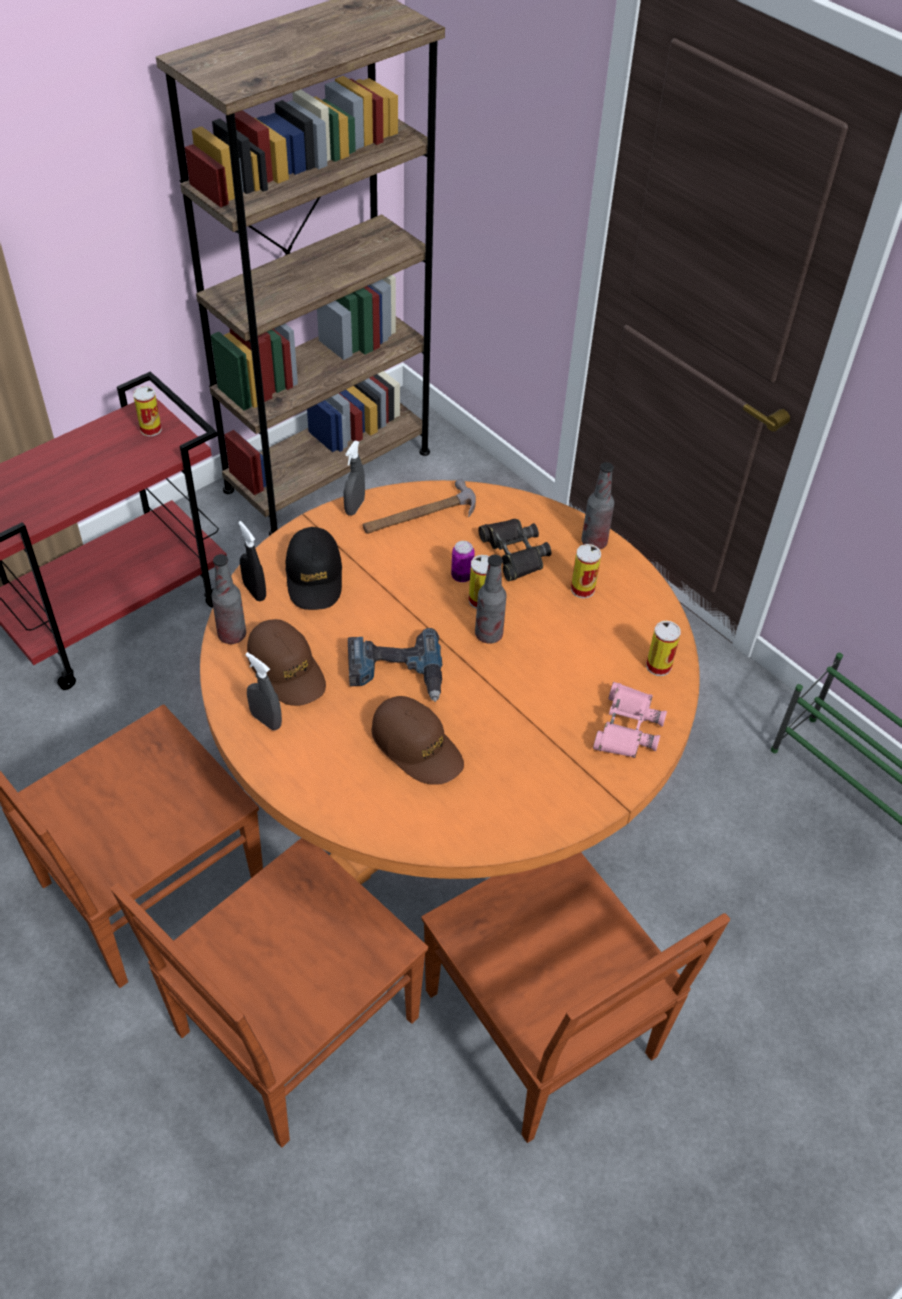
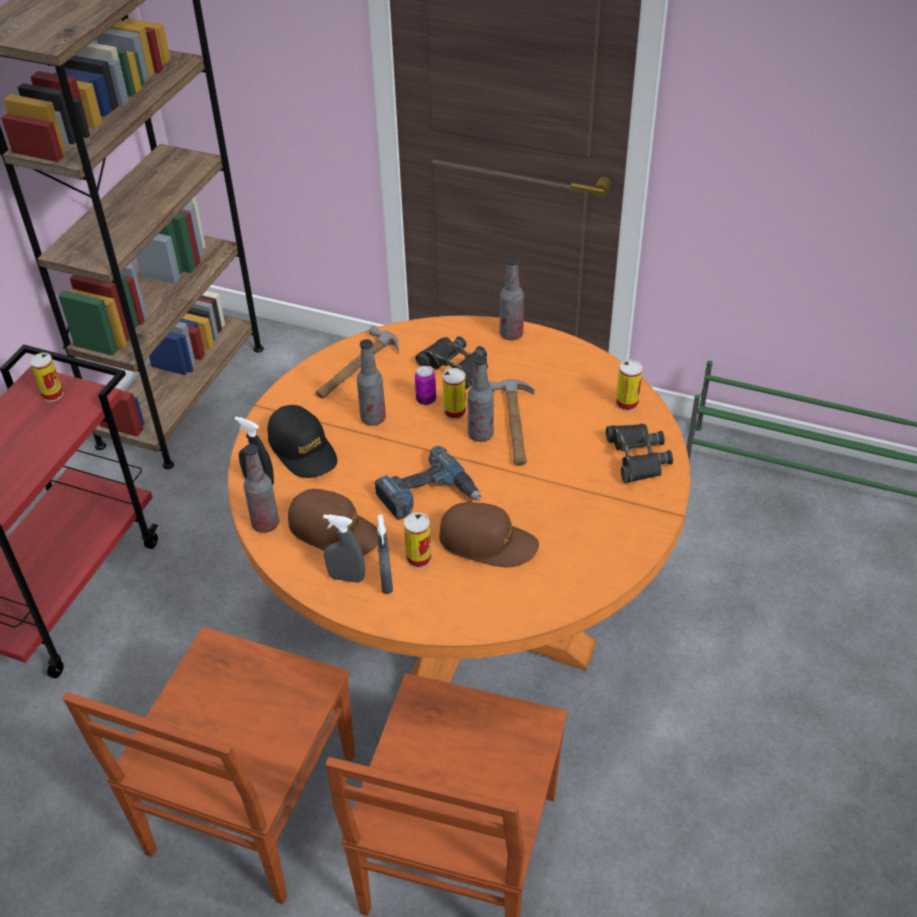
camera: 25 degrees left, 5 degrees down
grey spray bottle [344,440,365,516] -> grey spray bottle moved to [377,514,393,594]
brown chair [421,852,730,1143] -> none
can [571,544,601,598] -> can moved to [404,512,432,568]
pink binoculars [593,682,667,758] -> black binoculars [606,424,673,483]
none -> bottle [357,339,386,426]
none -> hammer [488,379,534,466]

